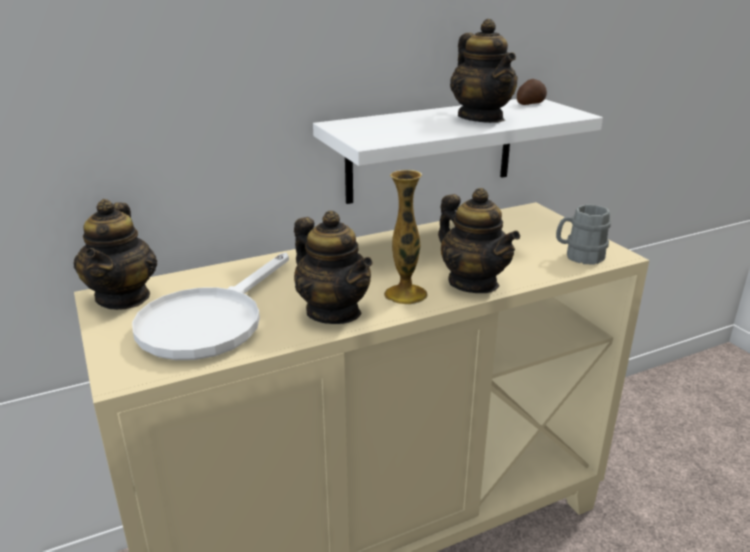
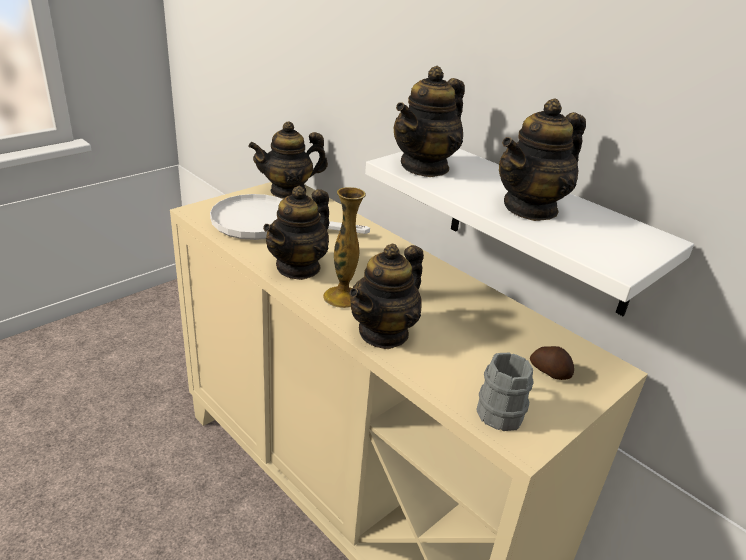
camera: 70 degrees right, 5 degrees up
potato [517,79,547,105] -> potato moved to [530,346,574,380]
none -> teapot [394,66,465,177]

